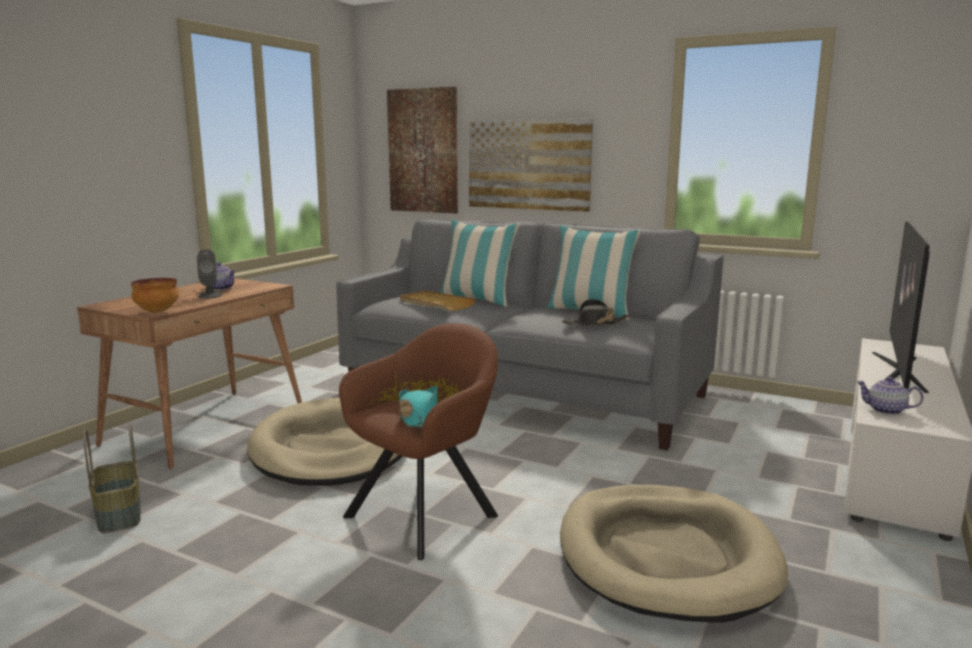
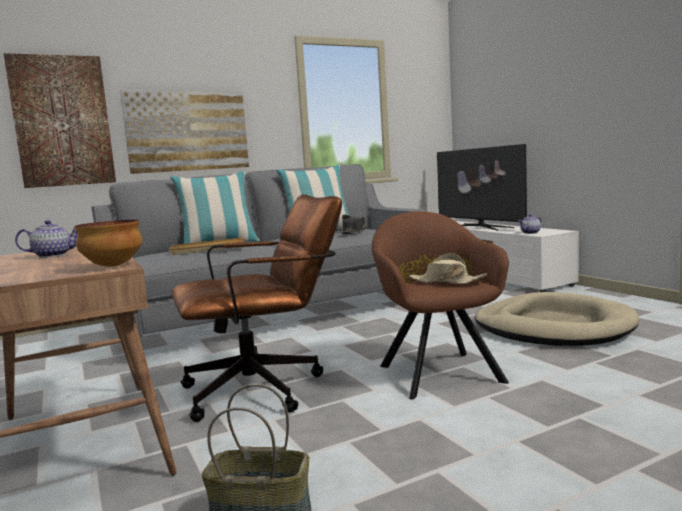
camera: 55 degrees left, 5 degrees down
grey speaker [197,249,222,299] -> none
beige dog bed [247,398,403,486] -> brown office chair [171,194,342,422]
turquoise hat [399,386,438,428] -> beige hat [409,253,487,284]

